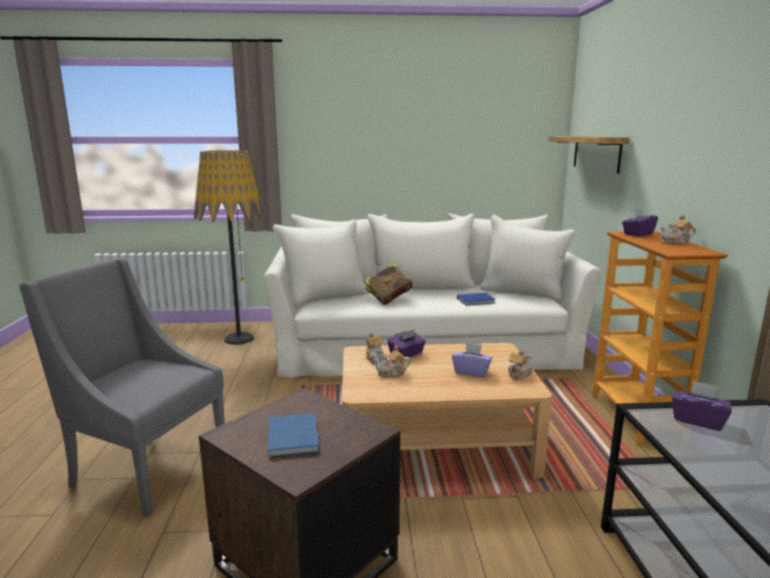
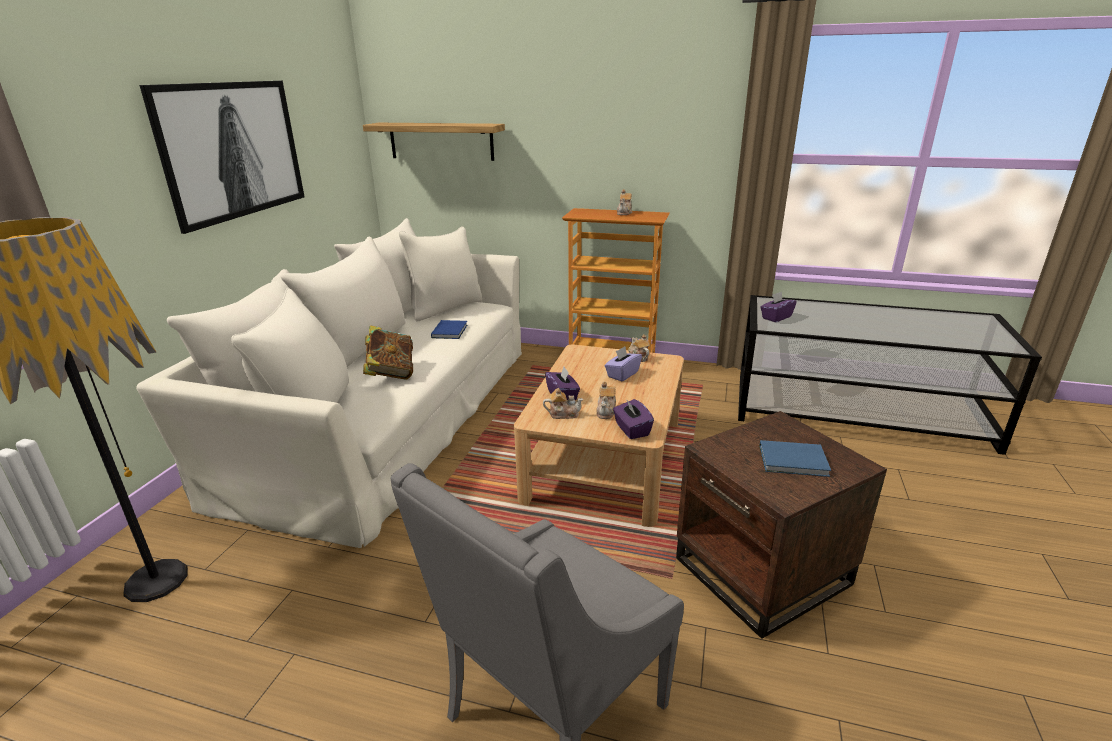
camera: 70 degrees left, 10 degrees up
purple tissue box [622,208,658,237] -> purple tissue box moved to [613,399,654,439]
none -> picture [139,81,305,234]

